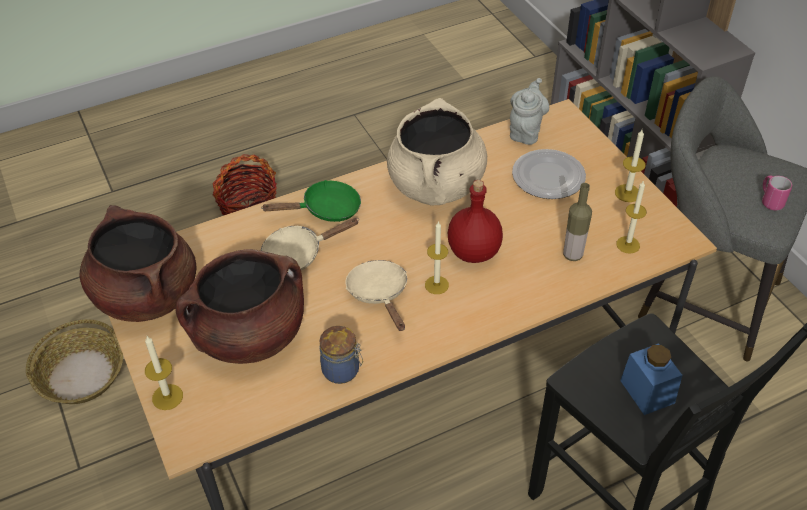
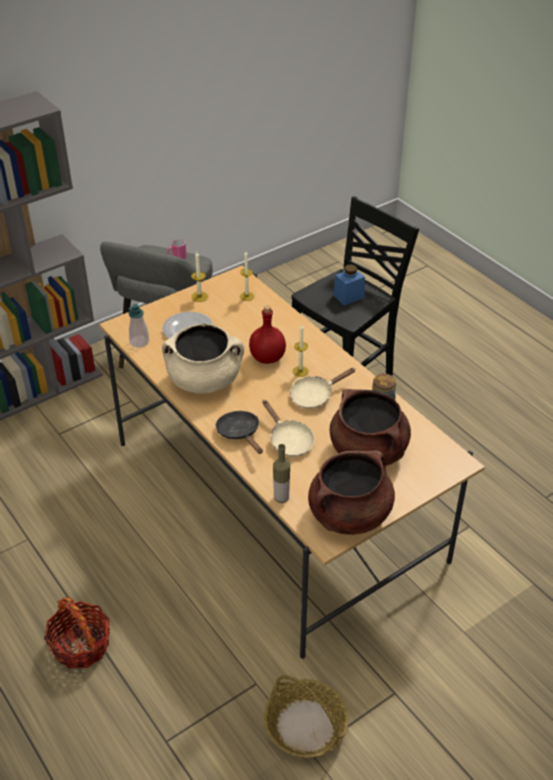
camera: 100 degrees left, 5 degrees down
candle [145,336,183,410] -> none
green frying pan [262,180,361,222] -> black frying pan [216,411,263,454]
grey teapot [510,78,549,145] -> soap dispenser [128,304,149,348]
bottle [563,183,592,261] -> bottle moved to [273,444,290,503]

